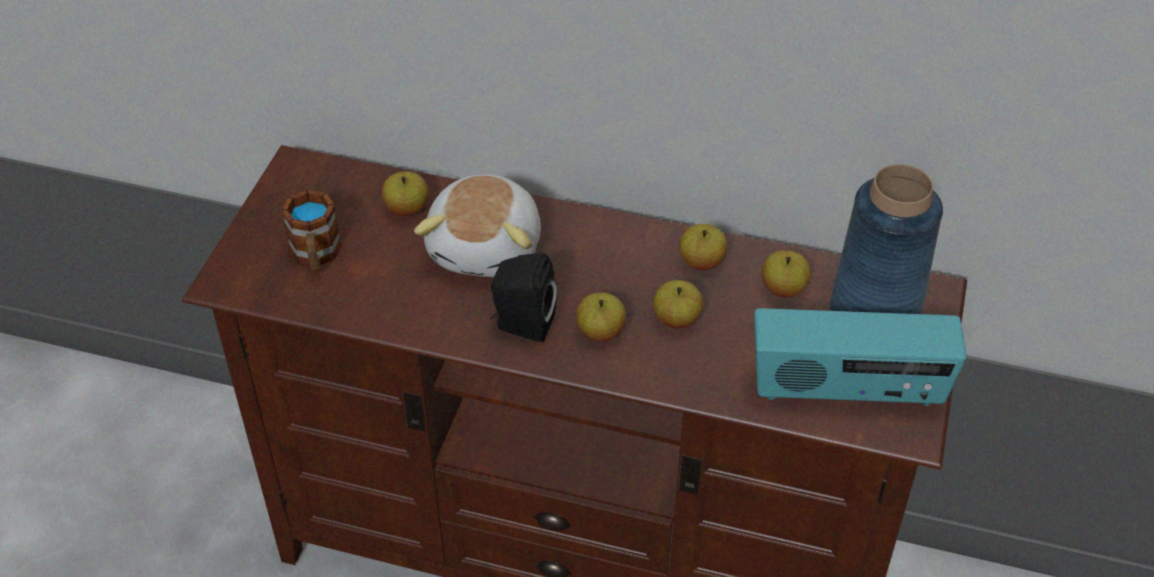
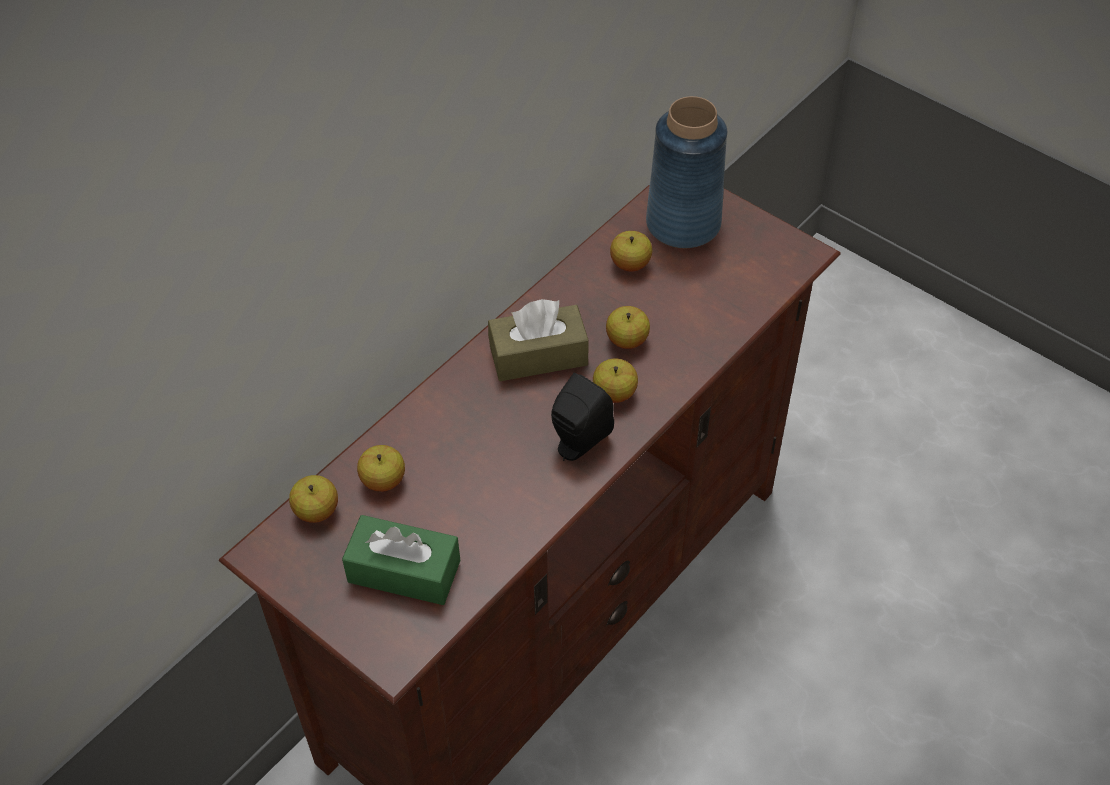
camera: 65 degrees left, 5 degrees up
mug [281,190,341,272] -> green tissue box [342,515,460,605]
plush toy [414,174,541,277] -> none
apple [679,224,728,270] -> apple moved to [289,475,338,523]
radio [754,308,967,406] -> none
none -> brown tissue box [488,299,589,381]

